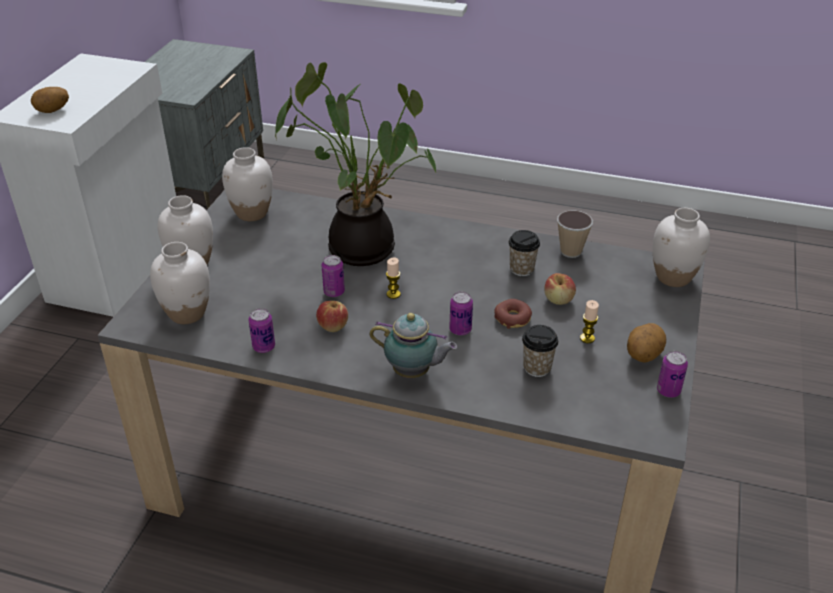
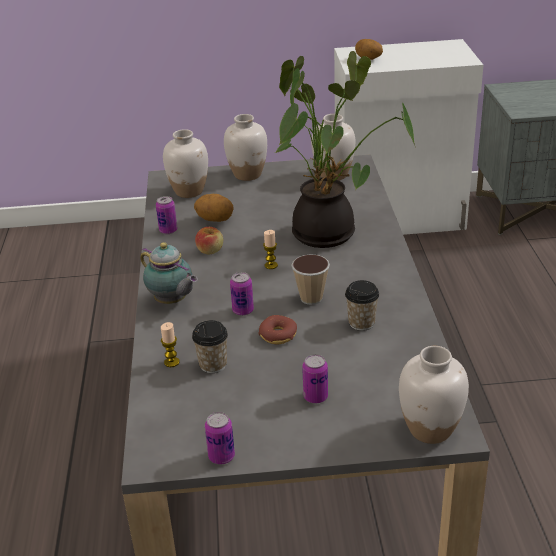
camera: 70 degrees right, 5 degrees down
can [321,255,345,297] -> can moved to [302,354,328,403]
teapot [370,313,457,378] -> teapot turned 45 degrees counterclockwise [140,242,198,304]
apple [544,273,576,305] -> none
cup [557,210,593,258] -> cup moved to [291,254,330,305]
candle [580,300,599,343] -> candle moved to [161,322,180,367]
potato [627,323,666,363] -> potato moved to [194,194,234,222]

